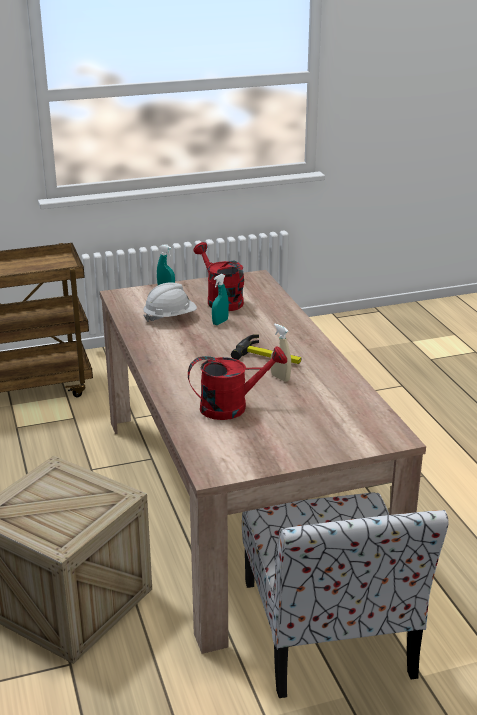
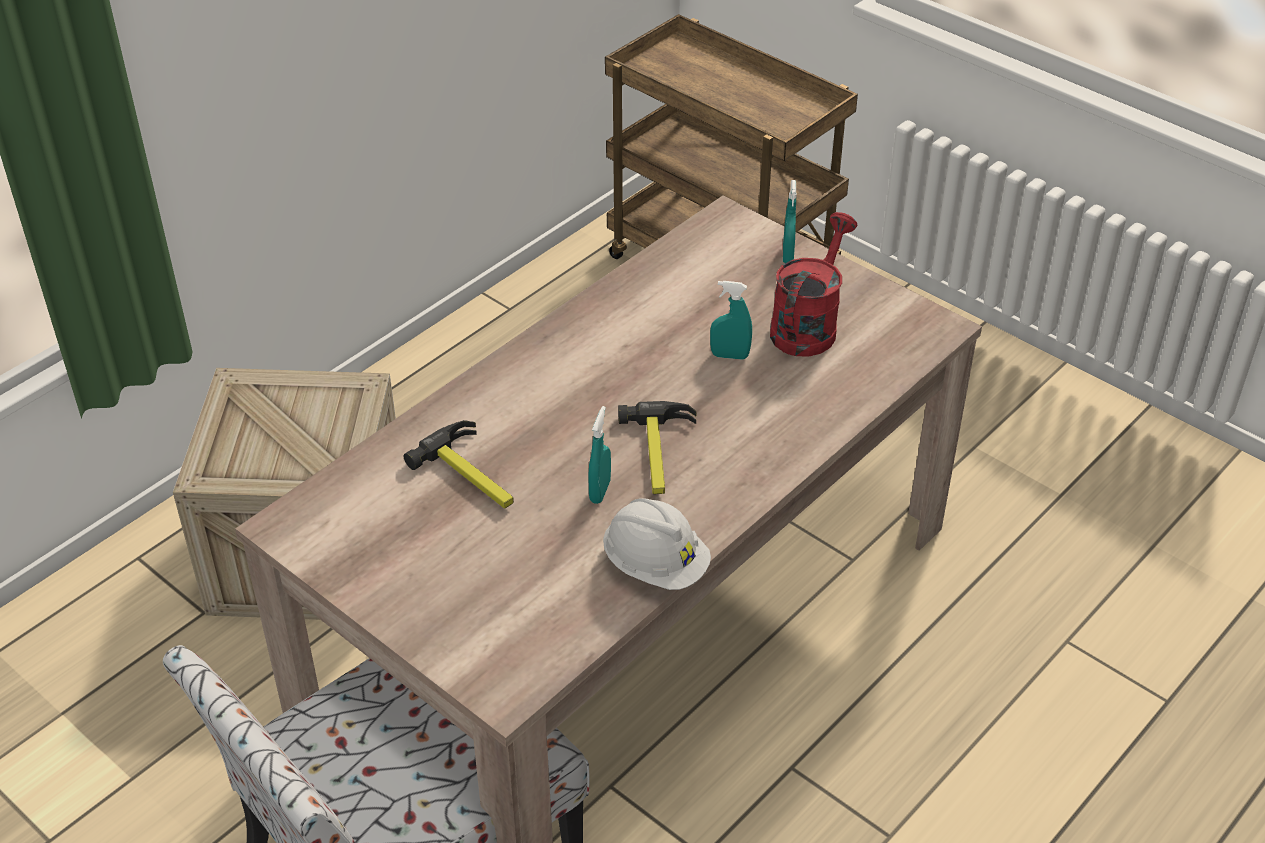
camera: 60 degrees right, 15 degrees up
white hard hat [143,282,197,322] -> white hard hat moved to [603,498,711,590]
red watering can [188,346,287,420] -> hammer [404,420,514,509]
beige spray bottle [271,324,291,382] -> turquoise spray bottle [588,406,611,504]

